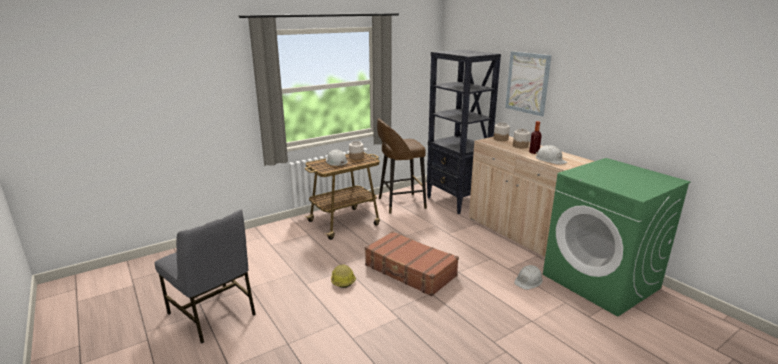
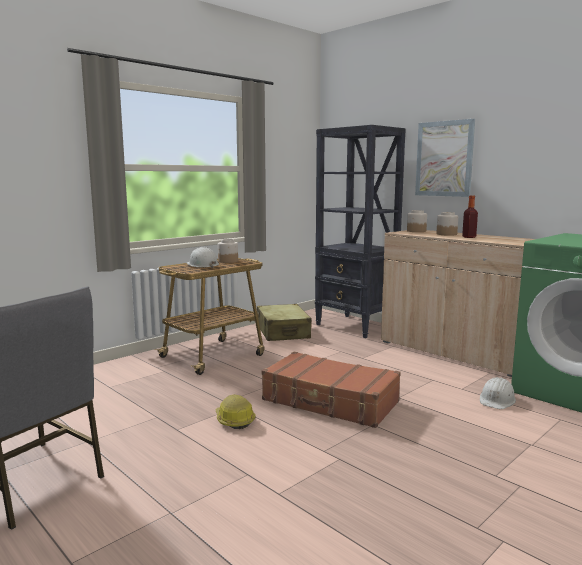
camera: 10 degrees left, 10 degrees down
brown stool [377,118,427,214] -> beige suitcase [257,304,311,341]
white hard hat [536,145,567,164] -> none

